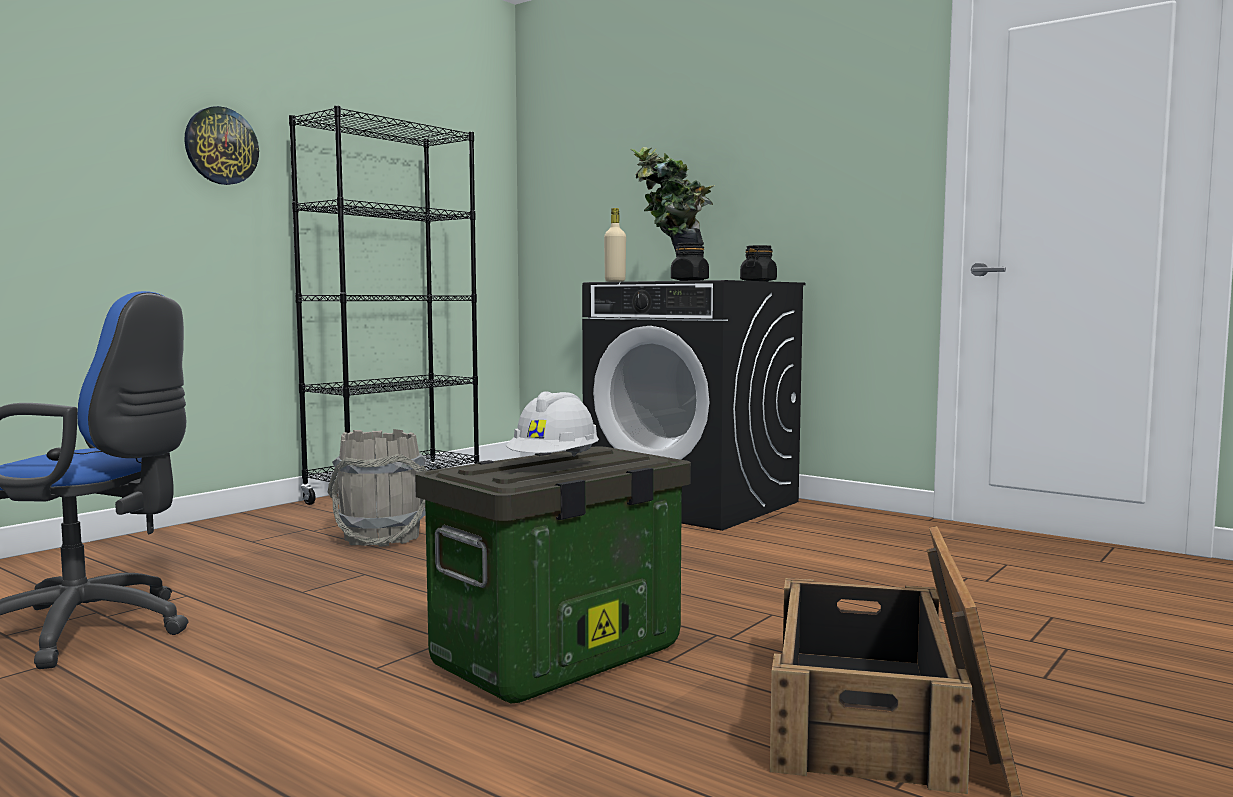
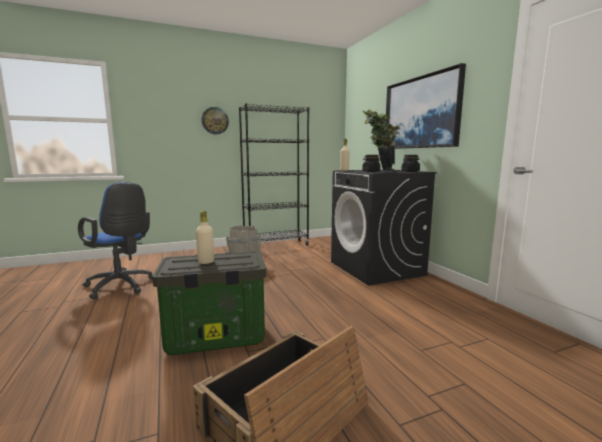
camera: 30 degrees right, 5 degrees up
white hard hat [506,391,599,457] -> beige bottle [196,211,214,264]
none -> picture [385,63,466,149]

